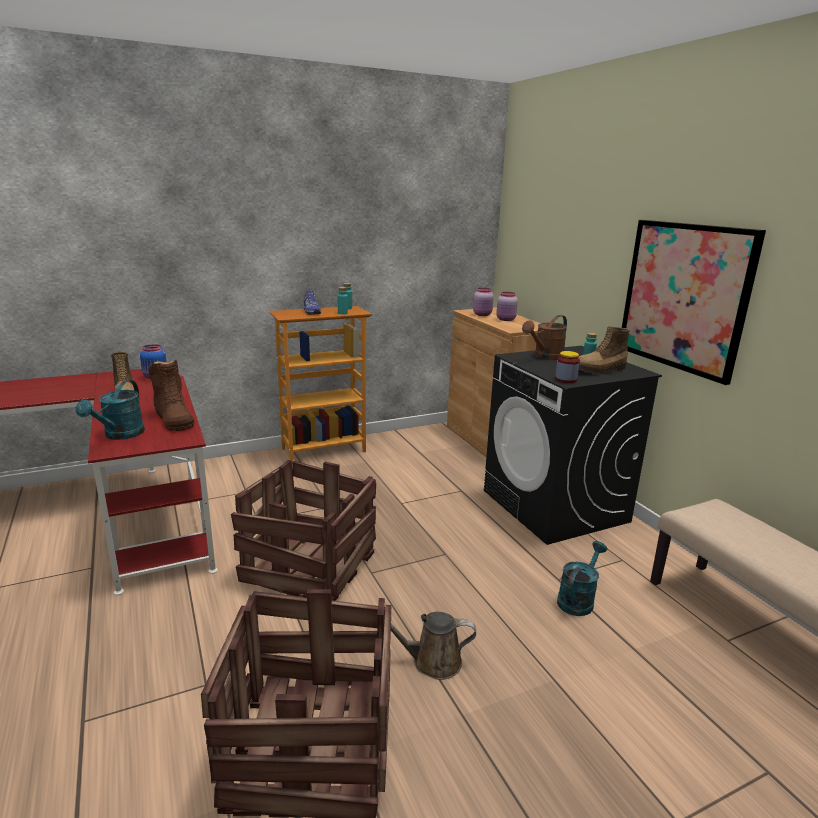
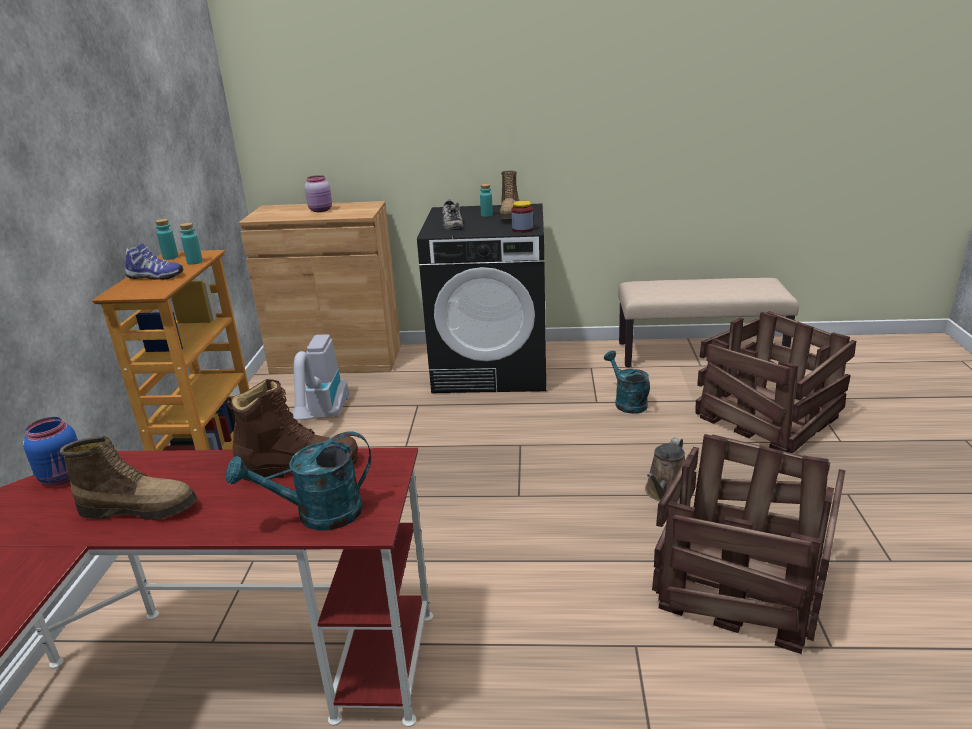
camera: 60 degrees left, 5 degrees up
turquoise watering can [76,380,145,440] -> turquoise watering can turned 120 degrees clockwise [226,431,371,531]
crate [231,460,376,601] -> crate moved to [696,311,856,453]
pink jar [473,288,494,316] -> none
brown watering can [522,315,567,360] -> shoe [442,199,464,230]
picture [622,220,766,385] -> none
none -> vacuum cleaner [292,334,349,420]

